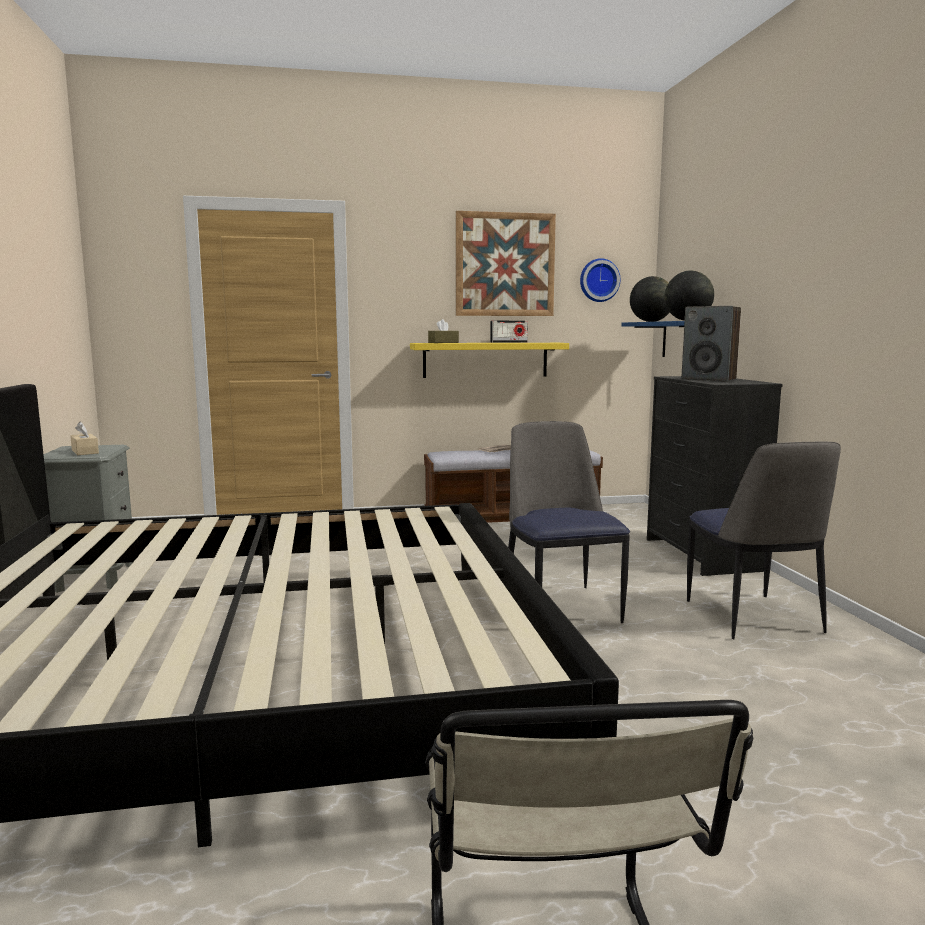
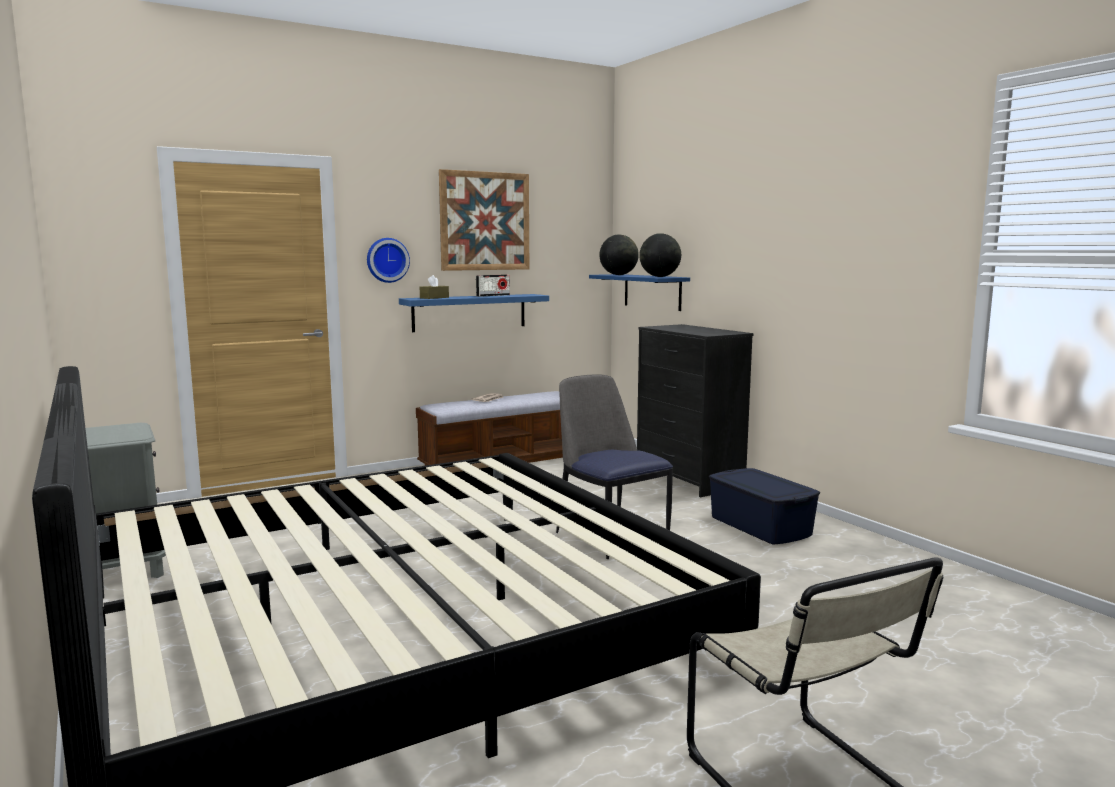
camera: 20 degrees left, 0 degrees up
beige tissue box [70,421,99,455] -> none
yellow shelf [410,343,569,378] -> blue shelf [399,294,549,332]
wall clock [580,258,621,302] -> wall clock moved to [367,238,410,283]
speaker [681,306,741,381] -> none
chair [687,442,841,639] -> blue storage box [709,468,820,544]

